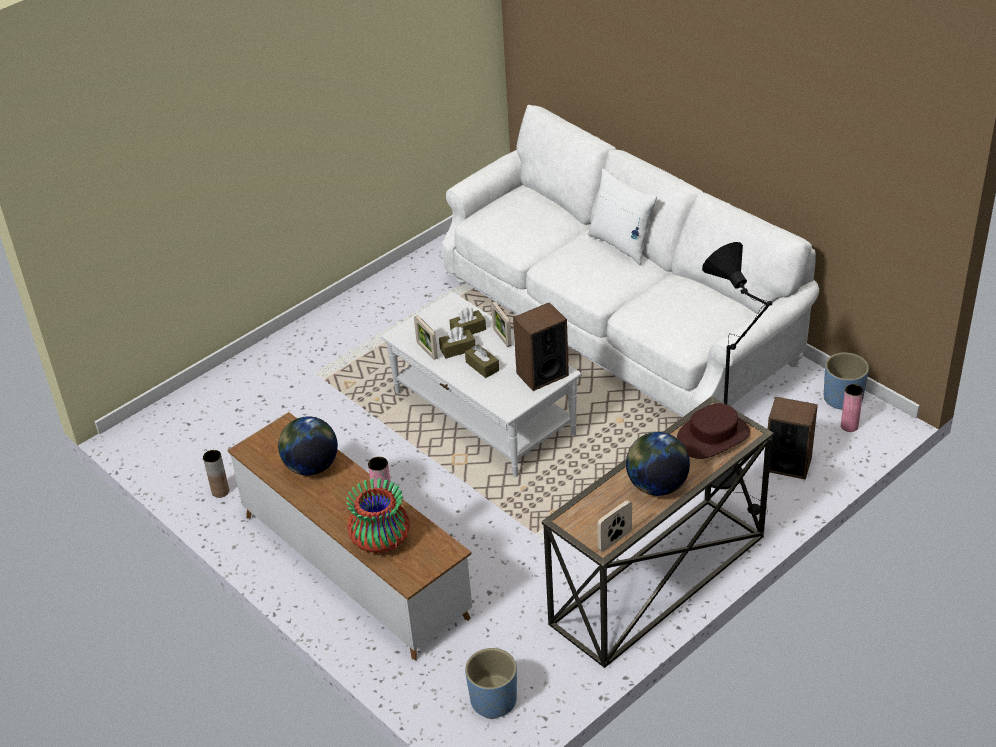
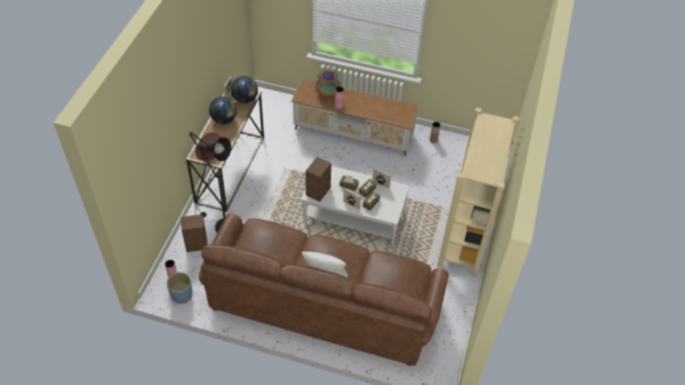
camera: 145 degrees right, 10 degrees up
globe [278,416,338,475] -> globe moved to [231,76,258,103]
white sofa [442,105,819,417] -> brown sofa [199,214,449,366]
blue planter [465,648,517,719] -> none
none -> beige bookcase [437,107,519,277]

